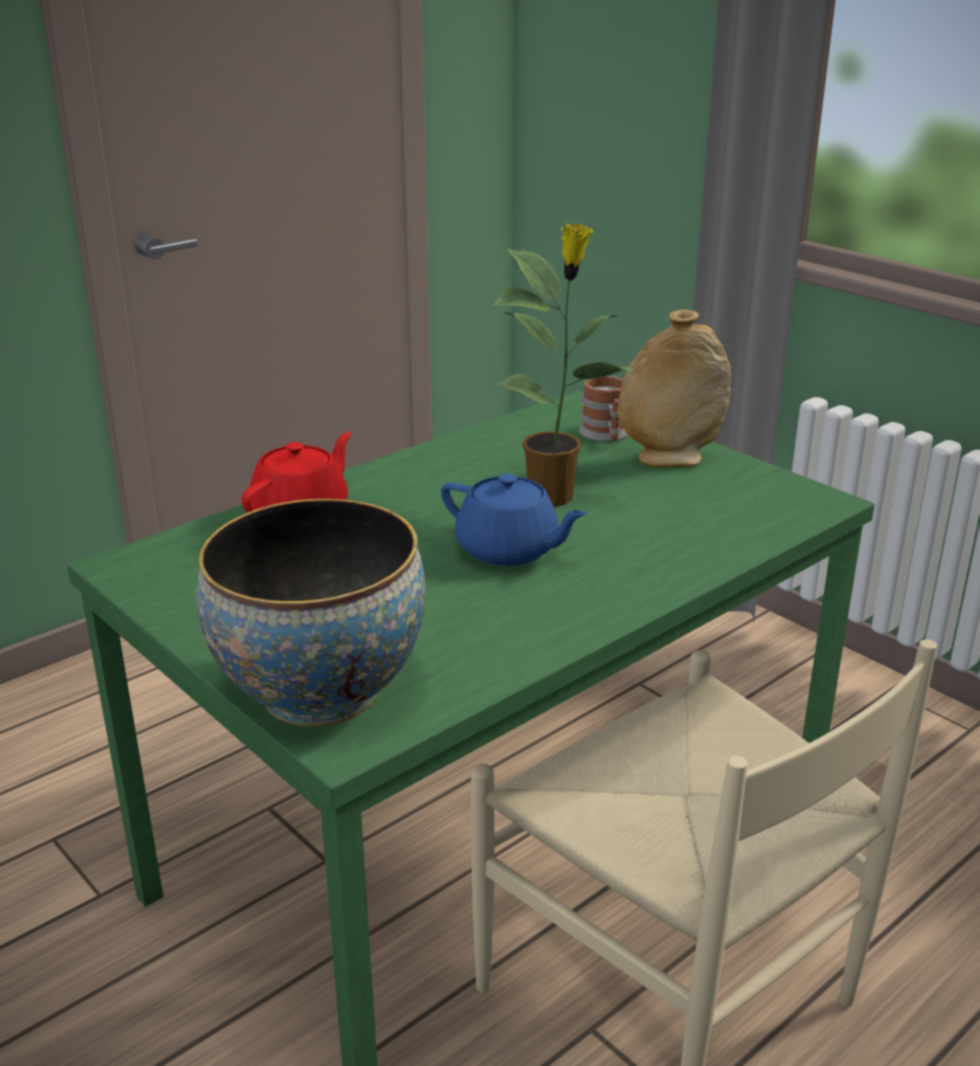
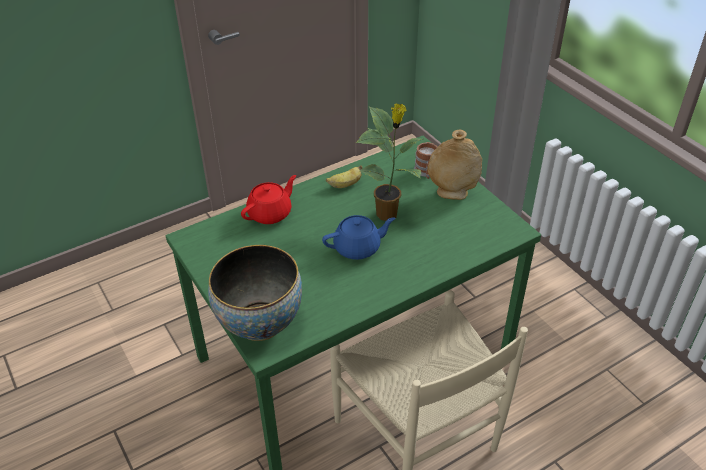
camera: 10 degrees right, 15 degrees up
blue teapot [441,474,587,566] -> blue teapot turned 60 degrees counterclockwise [322,215,396,260]
none -> banana [326,165,362,188]

